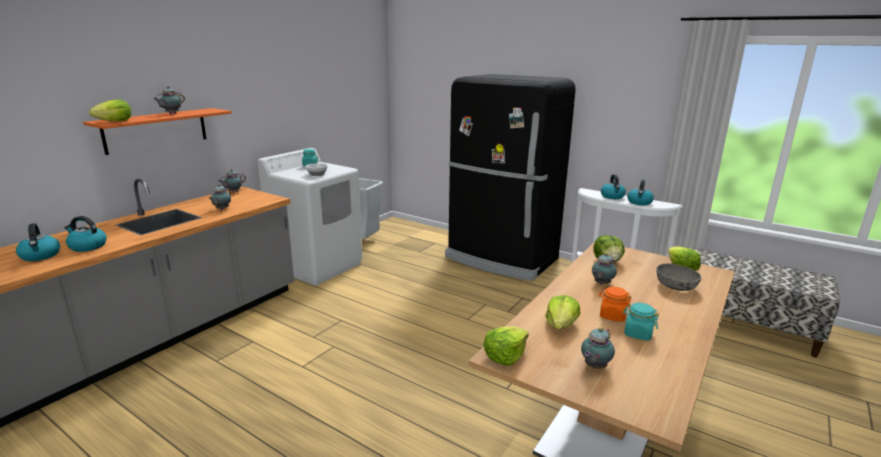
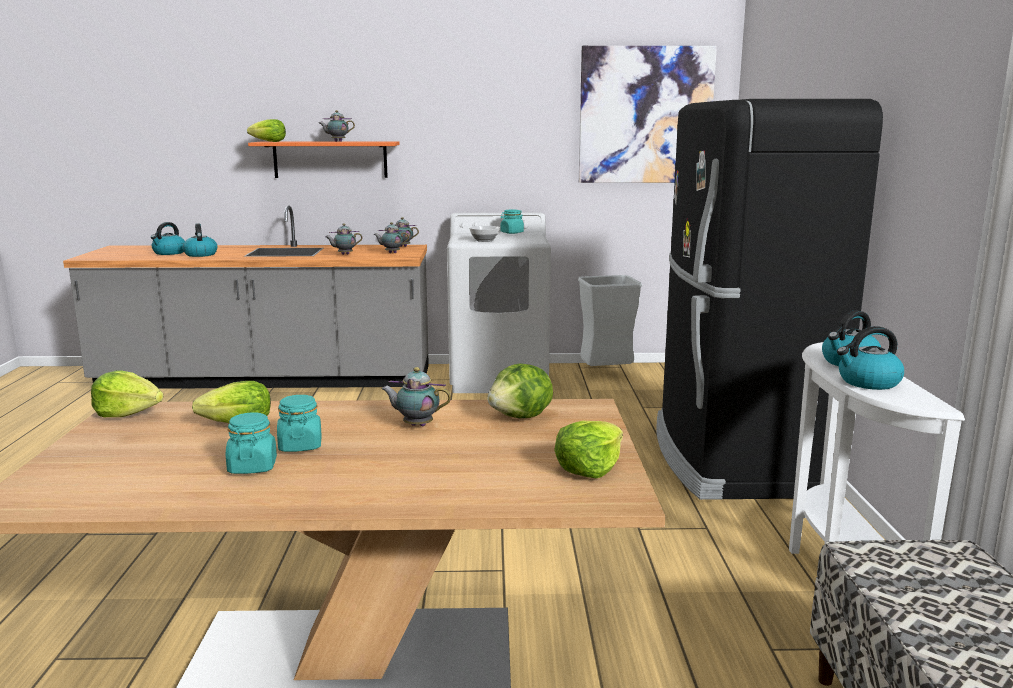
camera: 55 degrees right, 5 degrees down
teapot [581,327,615,369] -> teapot moved to [373,222,409,253]
orange jar [599,287,631,322] -> turquoise jar [277,395,322,452]
grey bowl [656,263,701,291] -> none
none -> picture [579,46,717,183]

